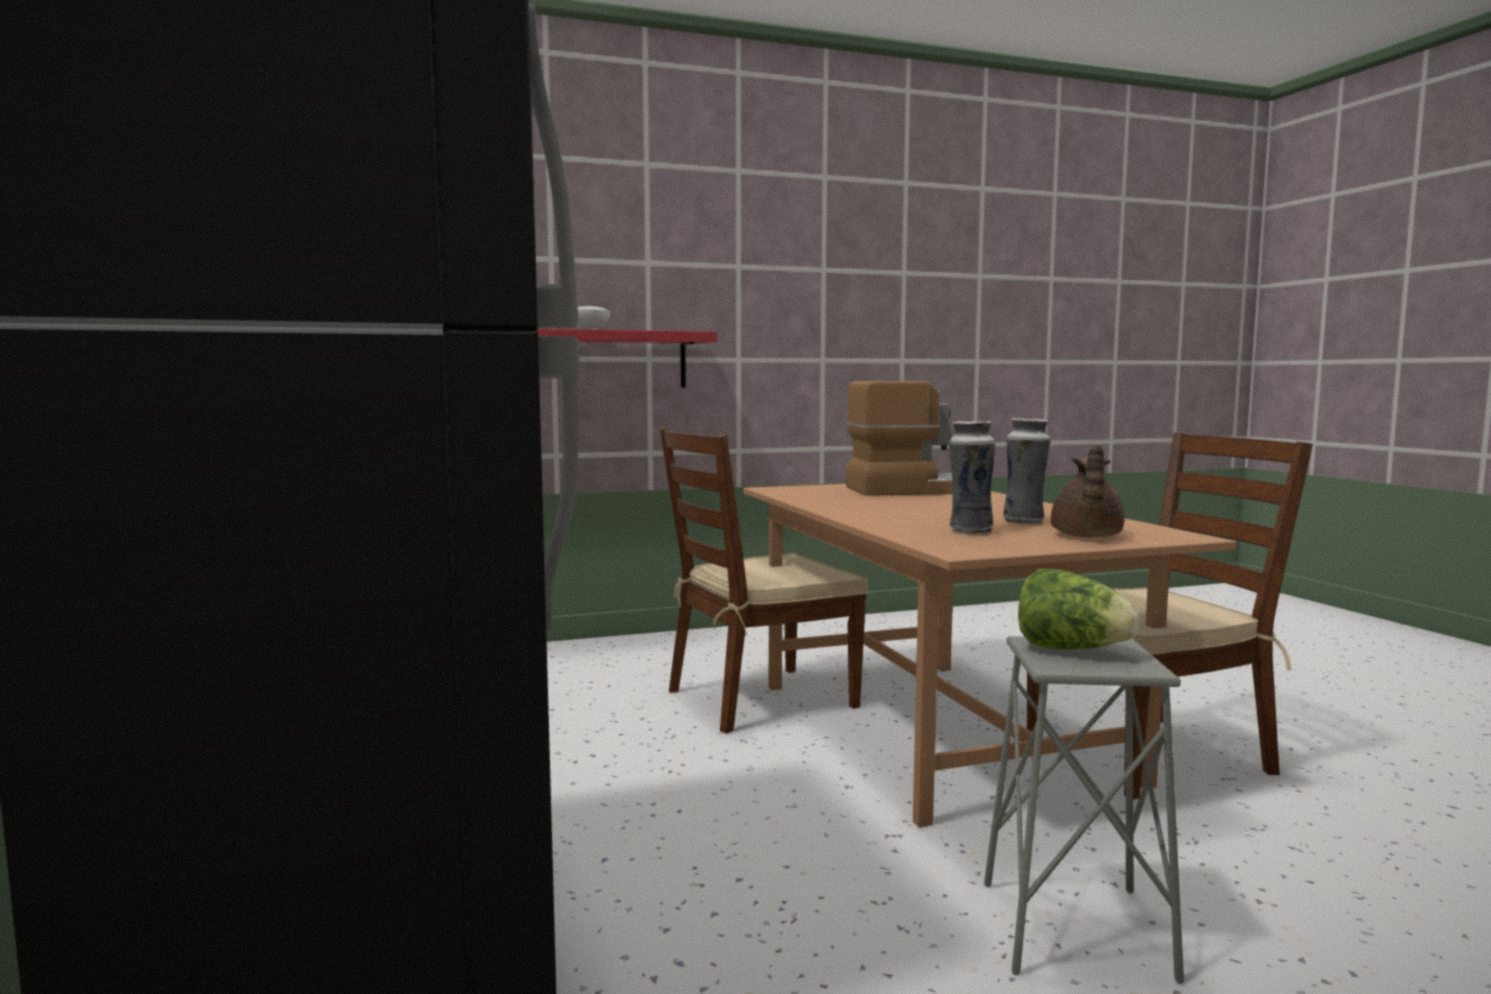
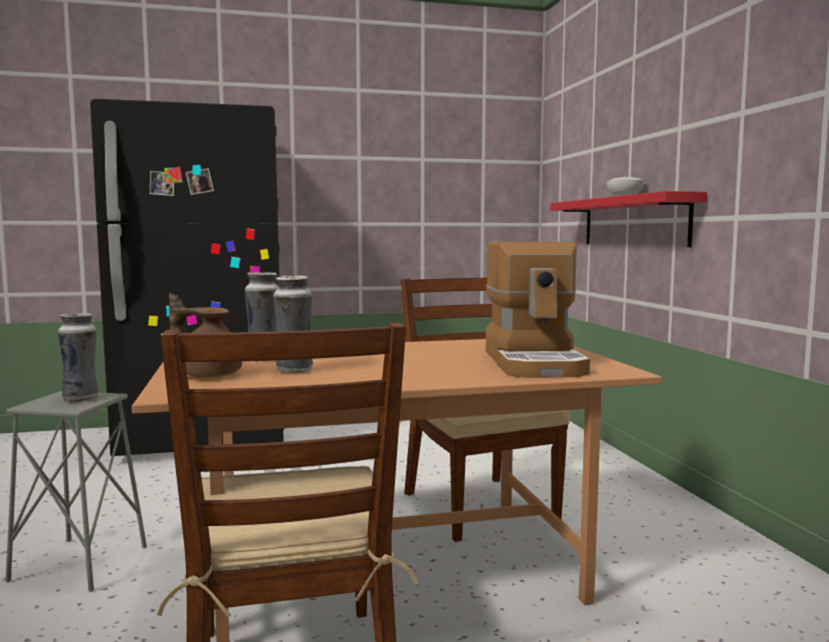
camera: 95 degrees right, 0 degrees up
lettuce [1018,569,1140,650] -> vase [58,313,99,402]

